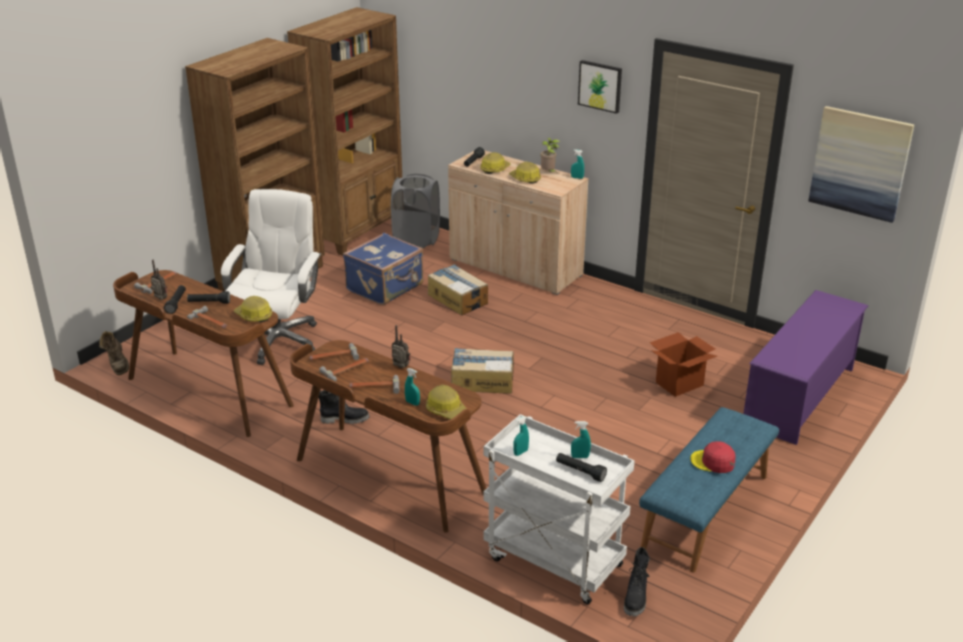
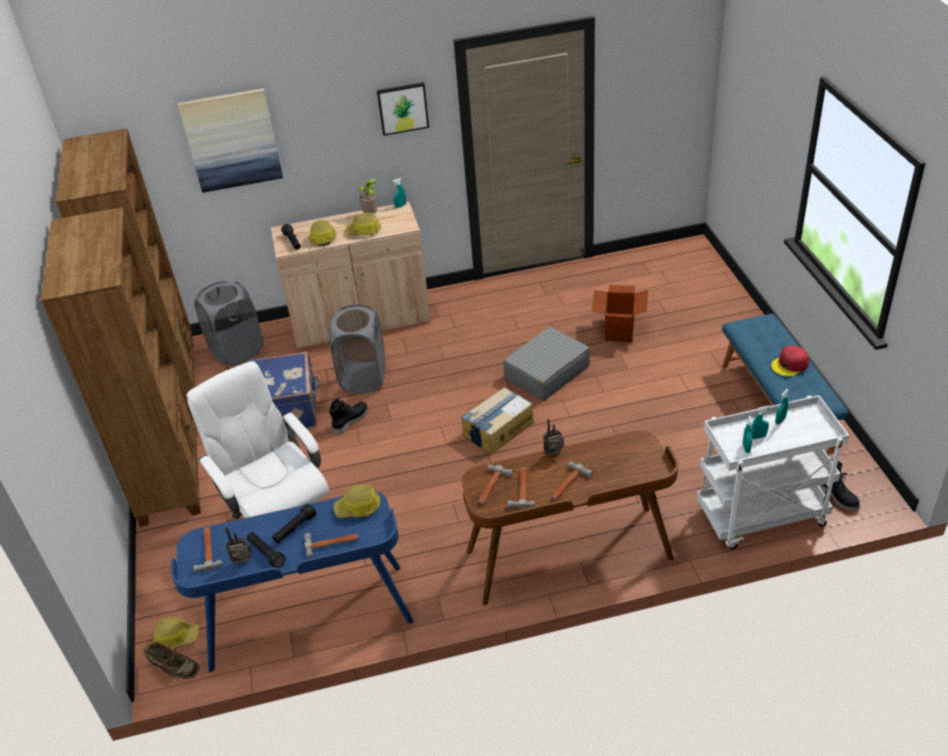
camera: 45 degrees left, 10 degrees up
brown desk [113,270,294,437] -> blue desk [171,491,413,672]
black boot [319,390,370,424] -> black boot moved to [329,398,368,435]
turquoise spray bottle [405,368,420,406] -> turquoise spray bottle moved to [751,406,770,439]
hard hat [426,385,468,420] -> hard hat moved to [153,617,199,649]
cardboard box [428,264,488,315] -> grey laundry basket [329,305,385,393]
black flashlight [556,453,607,482] -> none
purple shoe rack [743,290,868,445] -> none
picture [809,106,914,223] -> picture moved to [178,88,283,193]
none -> grey suitcase [503,327,590,401]

